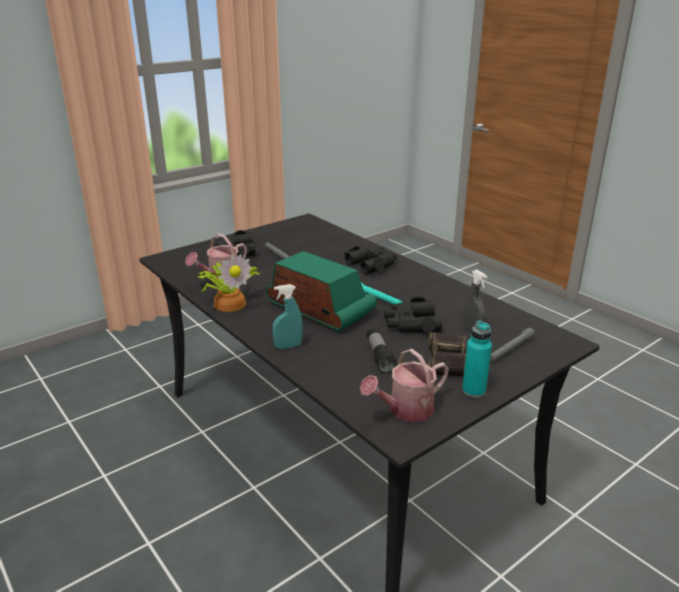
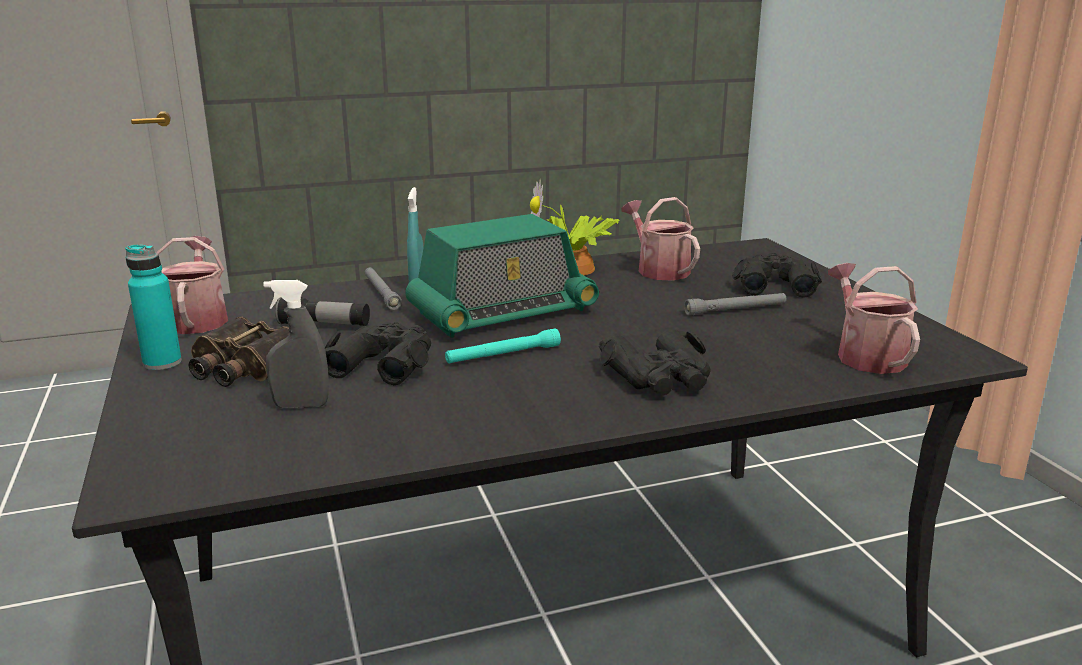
camera: 110 degrees right, 5 degrees down
grey flashlight [490,328,535,362] -> grey flashlight moved to [365,268,402,310]
none -> watering can [828,263,920,374]

